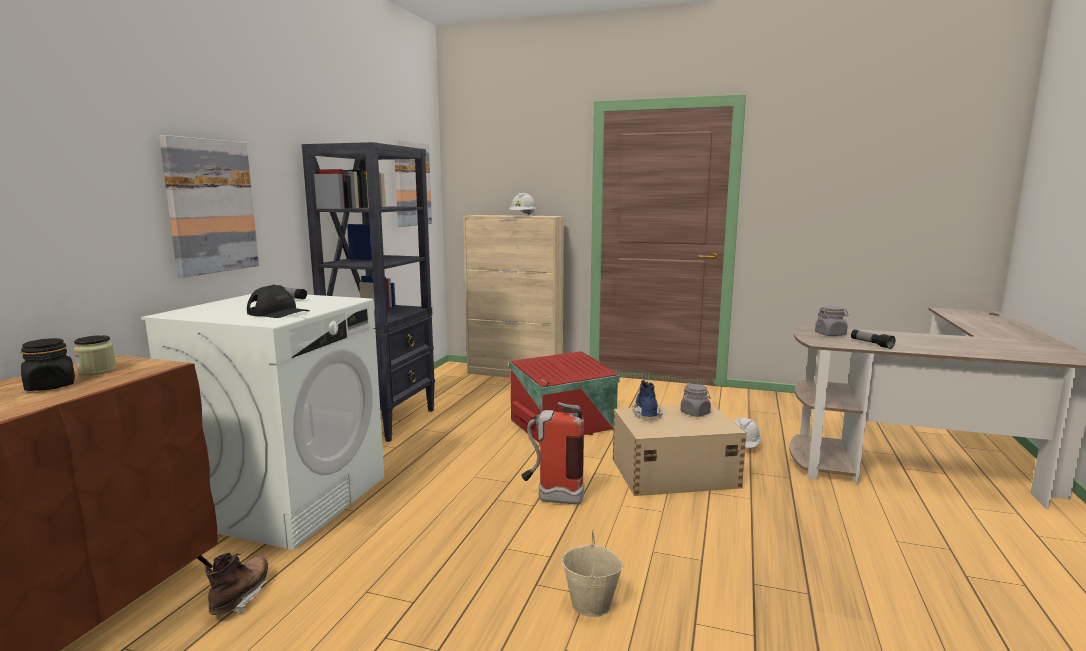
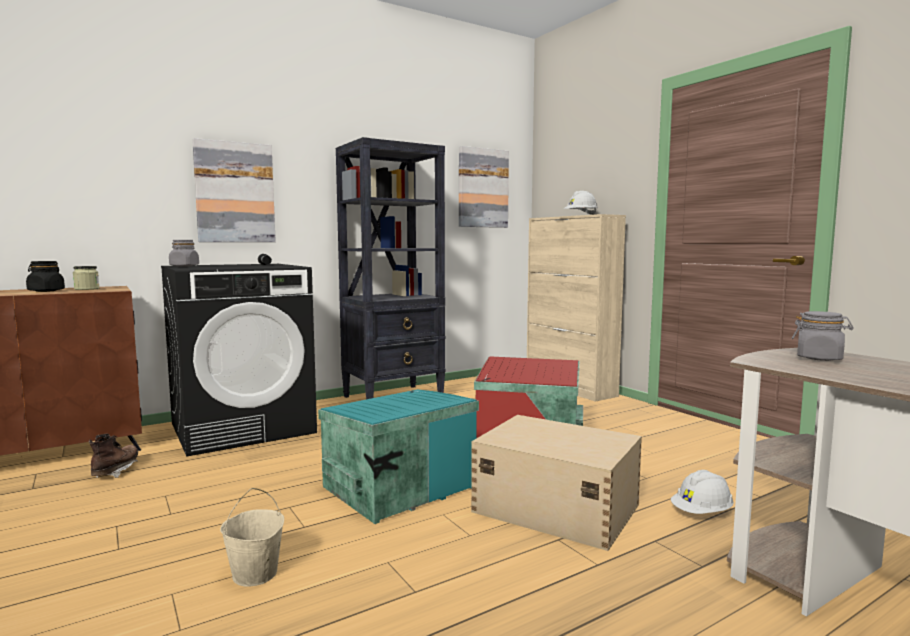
camera: 40 degrees right, 5 degrees down
white washing machine [141,294,384,550] -> black washing machine [161,264,317,457]
brown boot [204,553,268,615] -> brown boot turned 45 degrees counterclockwise [89,434,138,478]
black cap [247,286,310,318] -> none
fire extinguisher [521,402,584,505] -> turquoise storage box [318,389,479,524]
blue boot [632,380,662,419] -> none
grey jar [681,384,711,417] -> grey jar moved to [169,240,199,267]
flashlight [851,329,896,349] -> none

